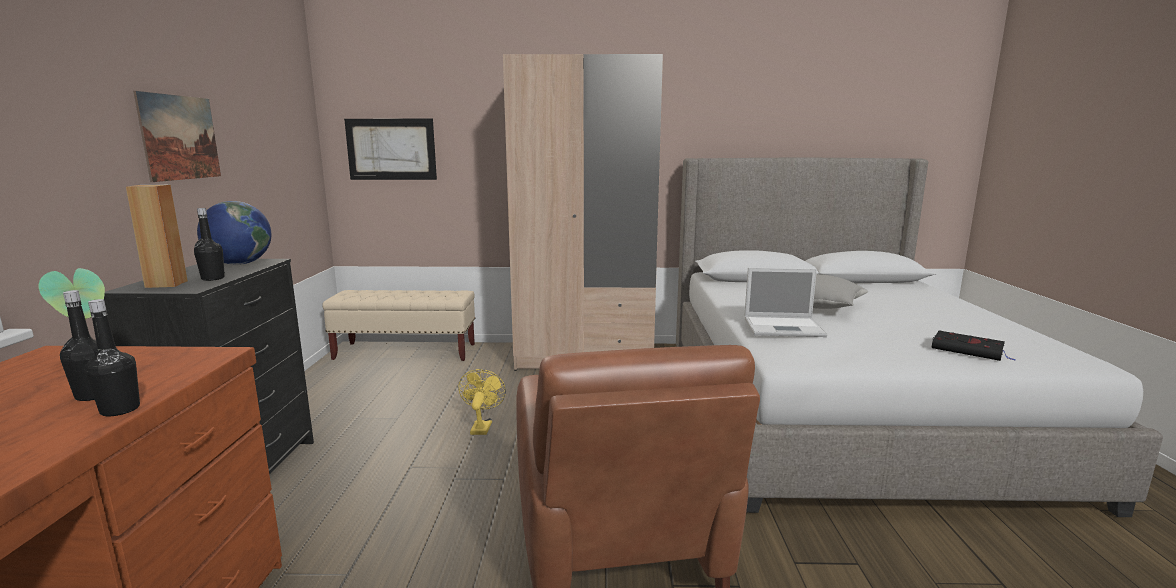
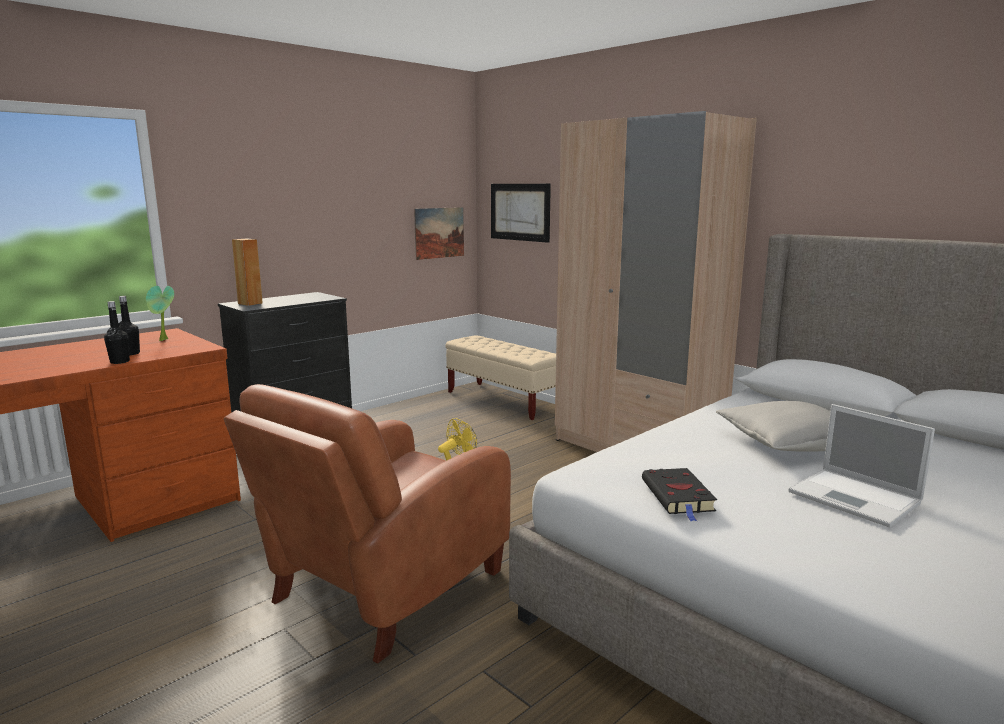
camera: 45 degrees right, 0 degrees up
picture [133,91,221,182] -> picture moved to [414,207,464,260]
black bottle [194,208,225,281] -> none
globe [197,201,271,265] -> none
laptop [744,268,827,337] -> laptop moved to [789,404,935,528]
black book [931,331,1015,361] -> black book moved to [642,468,717,521]

